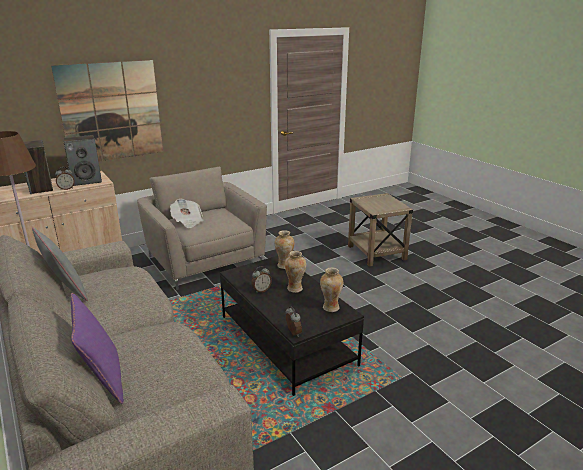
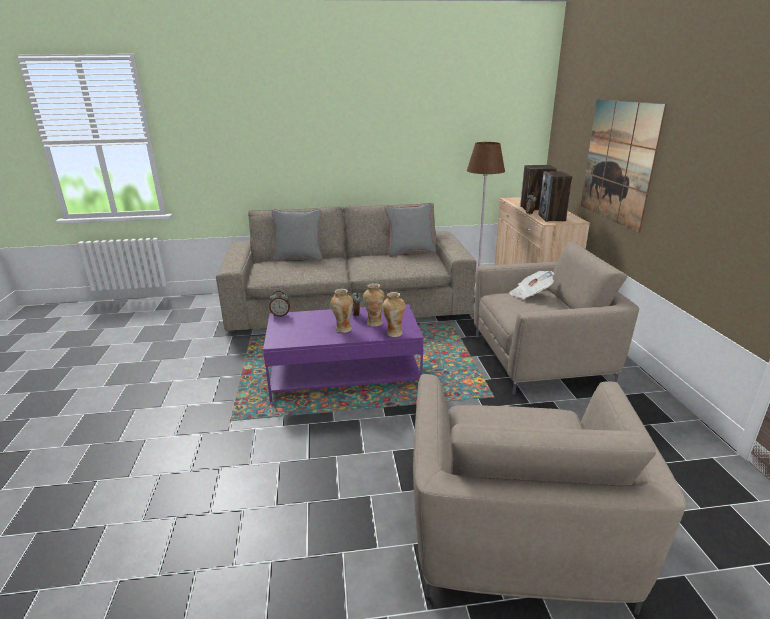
camera: 115 degrees right, 0 degrees up
purple pillow [71,293,124,404] -> grey pillow [272,209,322,261]
black coffee table [220,256,364,396] -> purple coffee table [263,304,424,402]
vase [320,267,343,312] -> vase moved to [363,283,385,327]
beige side table [348,193,413,267] -> beige armchair [413,374,686,615]

